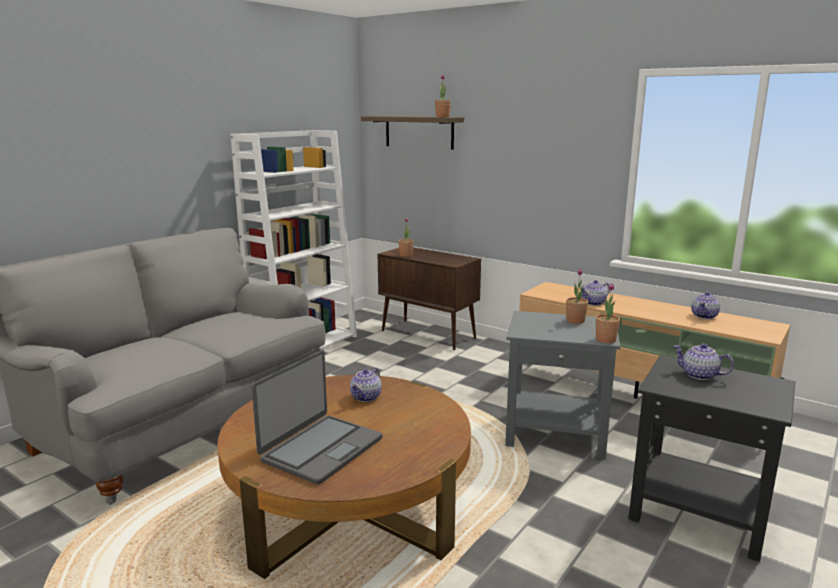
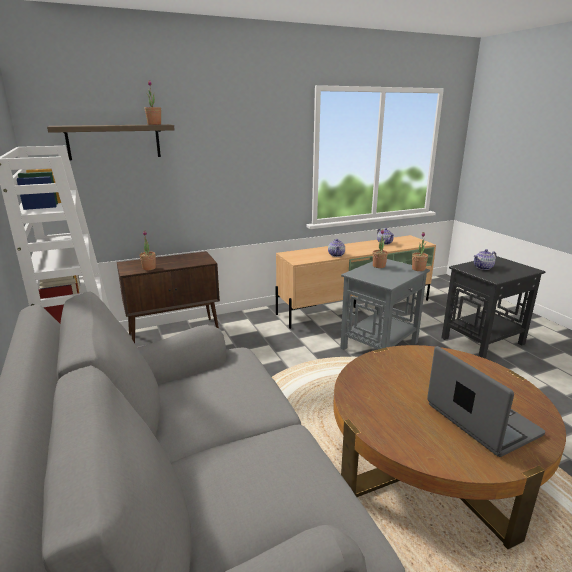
camera: 60 degrees left, 5 degrees up
teapot [350,368,382,402] -> none

